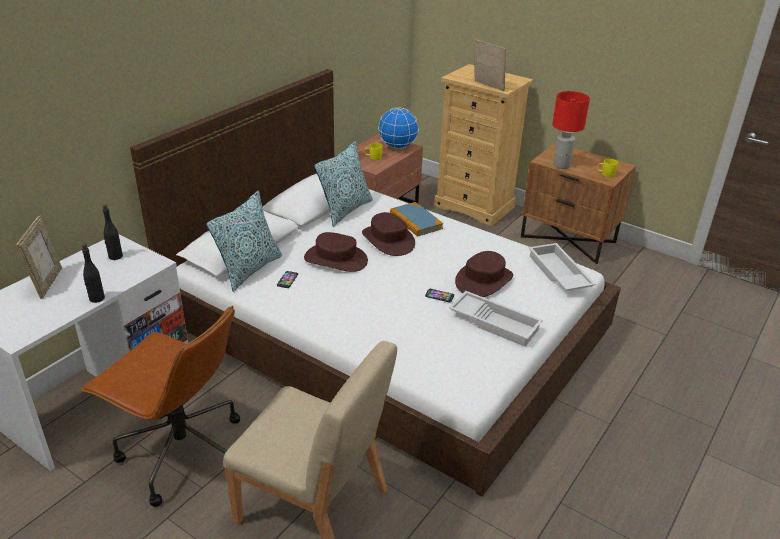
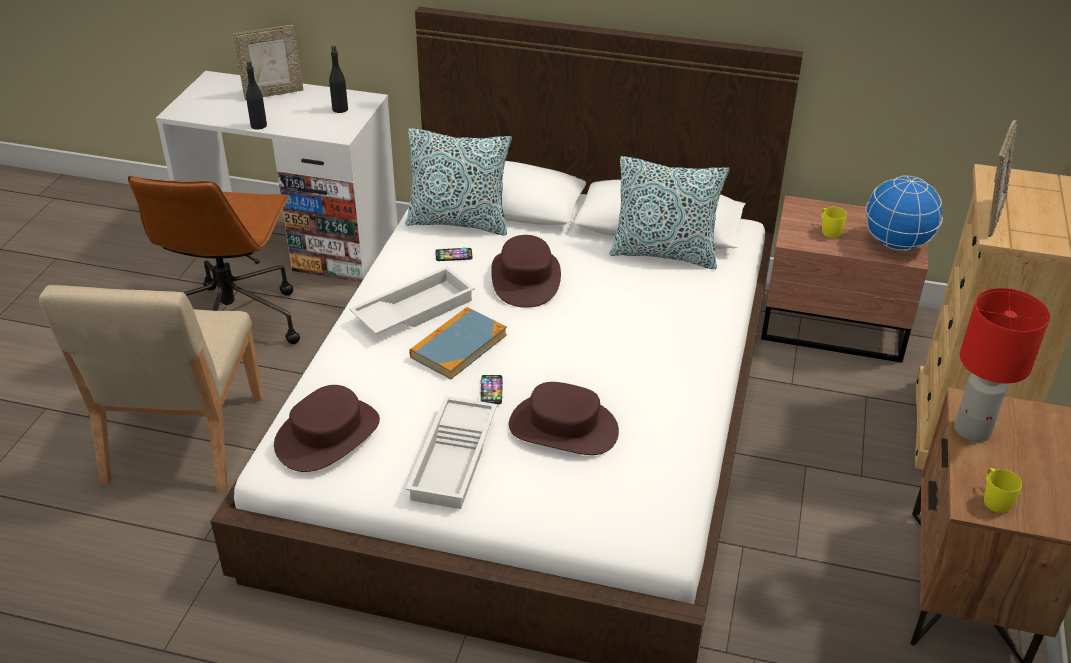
camera: 70 degrees right, 5 degrees up
brown hat [362,212,415,256] -> brown hat moved to [274,385,380,472]
book [390,202,443,237] -> book moved to [409,307,507,379]
white tray [529,243,596,291] -> white tray moved to [349,266,475,335]

